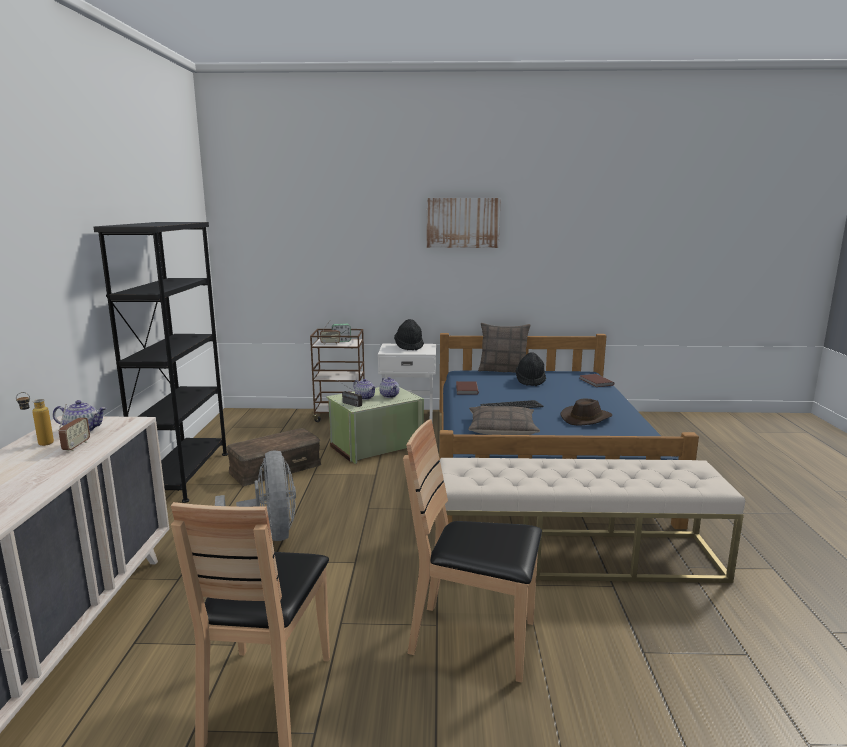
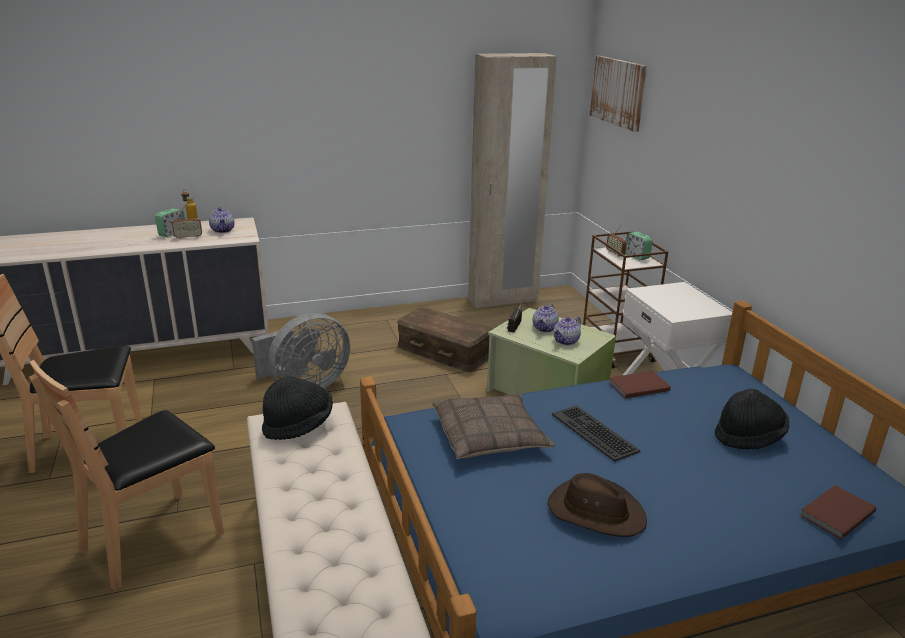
camera: 70 degrees right, 10 degrees up
black bookcase [94,222,228,503] -> none
black hat [394,319,424,350] -> black hat moved to [262,376,333,440]
brown chair [403,419,542,682] -> brown chair turned 135 degrees counterclockwise [29,360,224,591]
picture [427,198,501,248] -> picture moved to [590,56,647,132]
pillow [478,323,531,373] -> none
none -> alarm clock [155,208,185,238]
none -> beige wardrobe [468,53,557,308]

